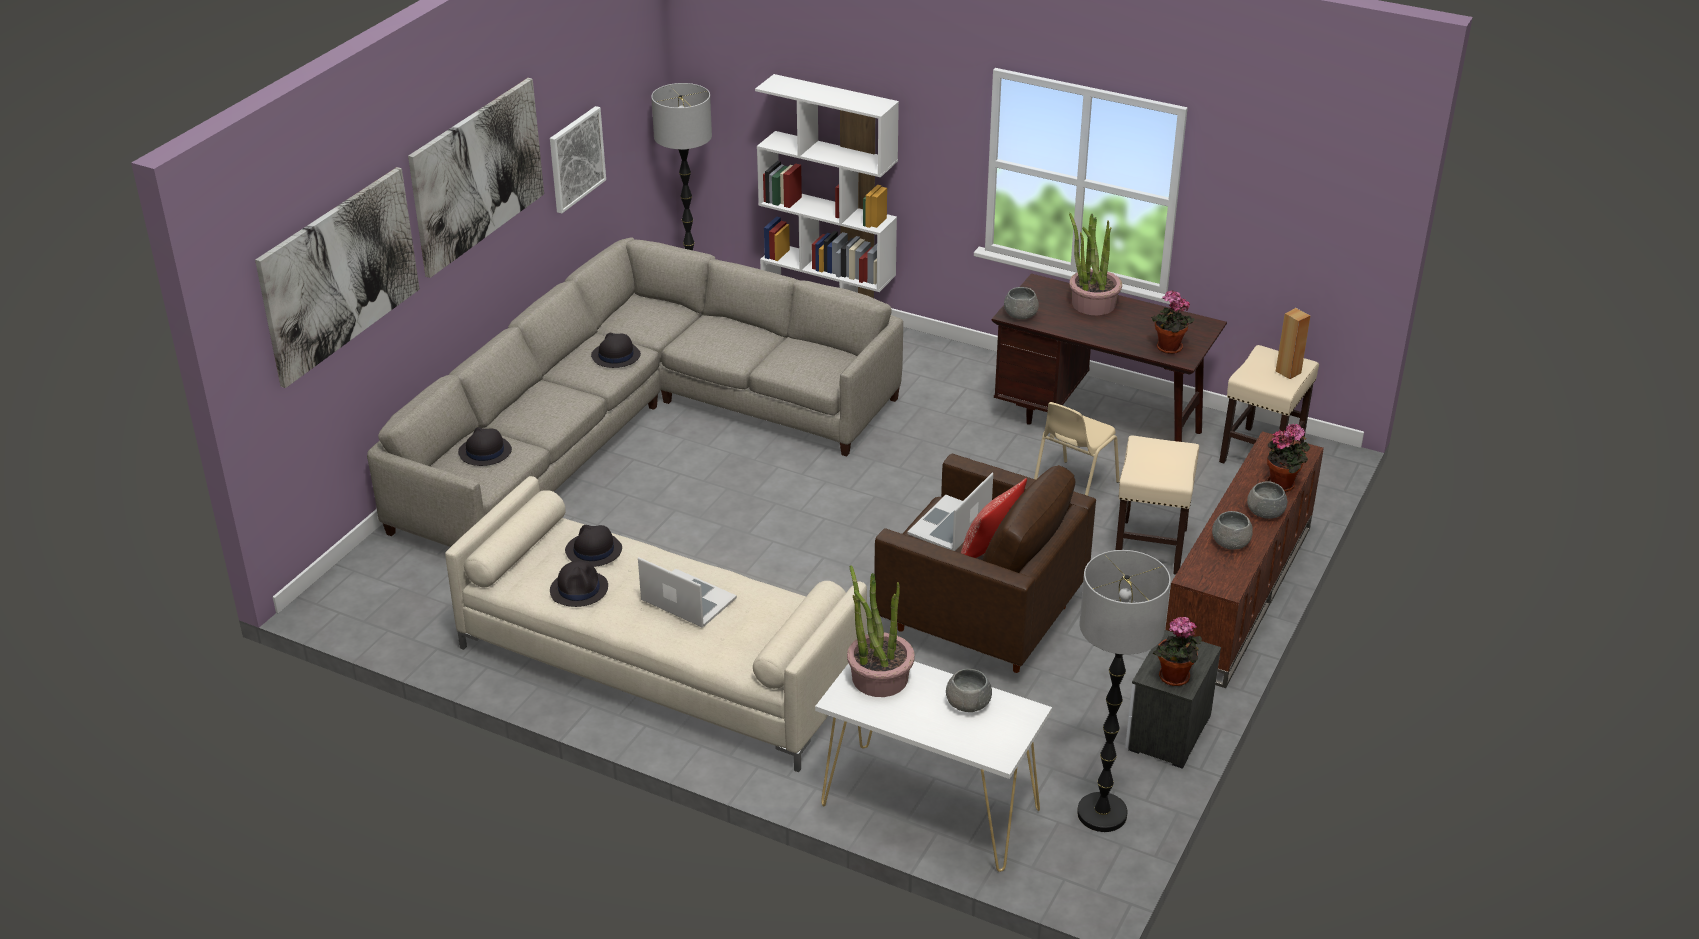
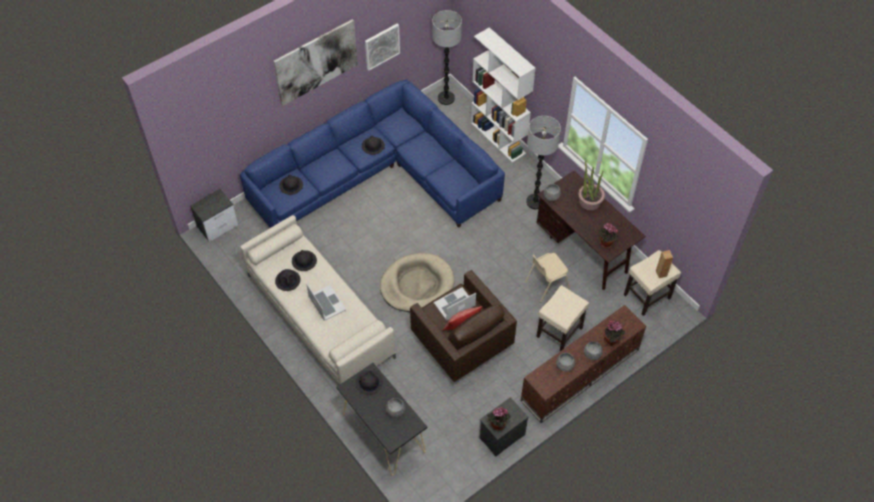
camera: 25 degrees right, 20 degrees up
picture [255,167,420,388] -> none
grey sofa [367,237,903,547] -> blue sofa [240,79,505,228]
white console table [815,661,1052,872] -> black console table [336,363,427,475]
potted plant [847,565,915,697] -> black hat [356,370,383,395]
floor lamp [1077,550,1171,832] -> floor lamp moved to [526,116,561,209]
none -> nightstand [190,189,238,242]
none -> beige dog bed [380,253,454,312]

